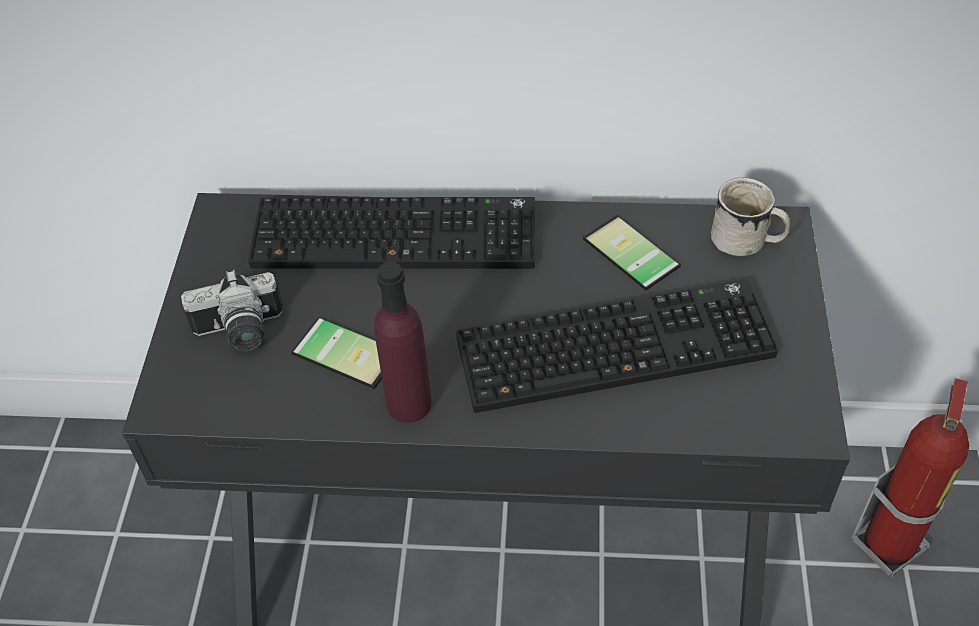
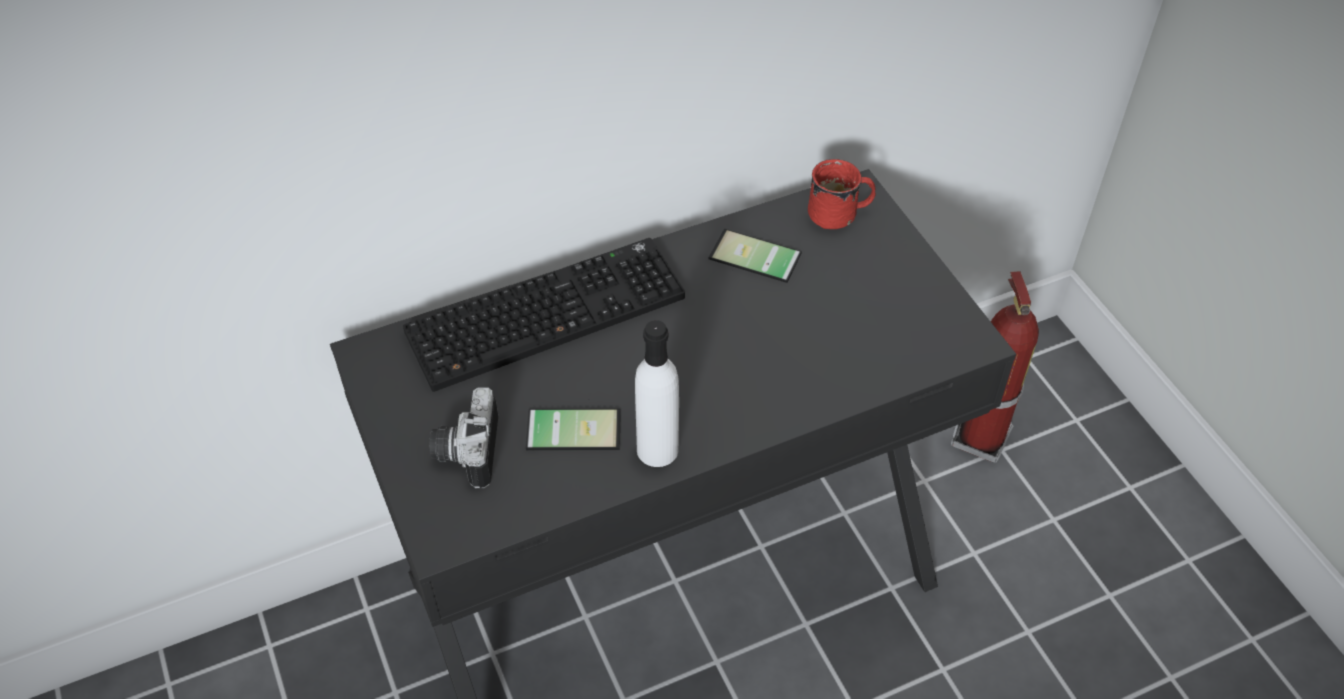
camera: 30 degrees left, 0 degrees up
camera [181,270,283,351] -> camera turned 135 degrees clockwise [430,387,498,488]
purple bottle [374,261,432,423] -> white bottle [635,320,679,467]
keyboard [456,279,778,413] -> none
white mug [711,178,790,256] -> red mug [808,159,876,229]

